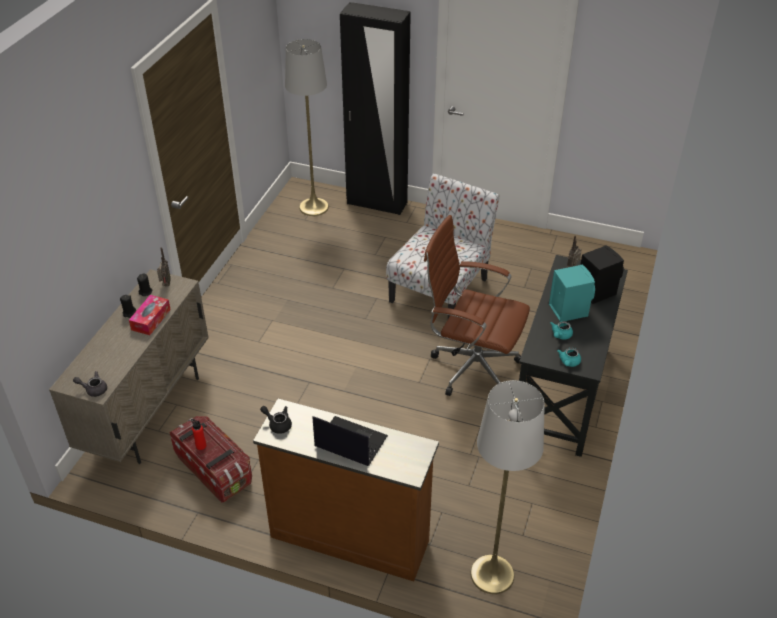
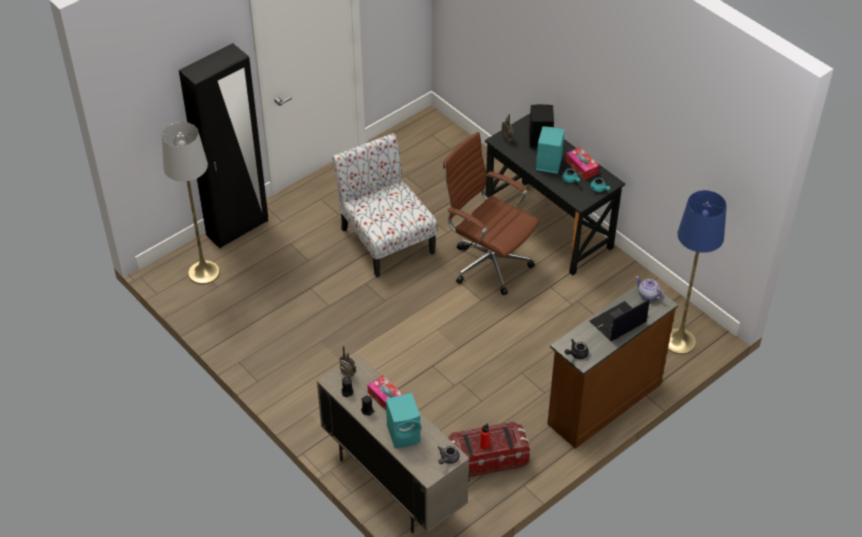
camera: 60 degrees left, 5 degrees up
brown office chair [424,215,530,396] -> brown office chair turned 75 degrees clockwise [443,132,539,296]
grey floor lamp [470,380,545,594] -> blue floor lamp [668,190,727,354]
none -> turquoise speaker [386,393,421,448]
none -> tissue box [566,147,599,180]
none -> teapot [635,276,664,300]

